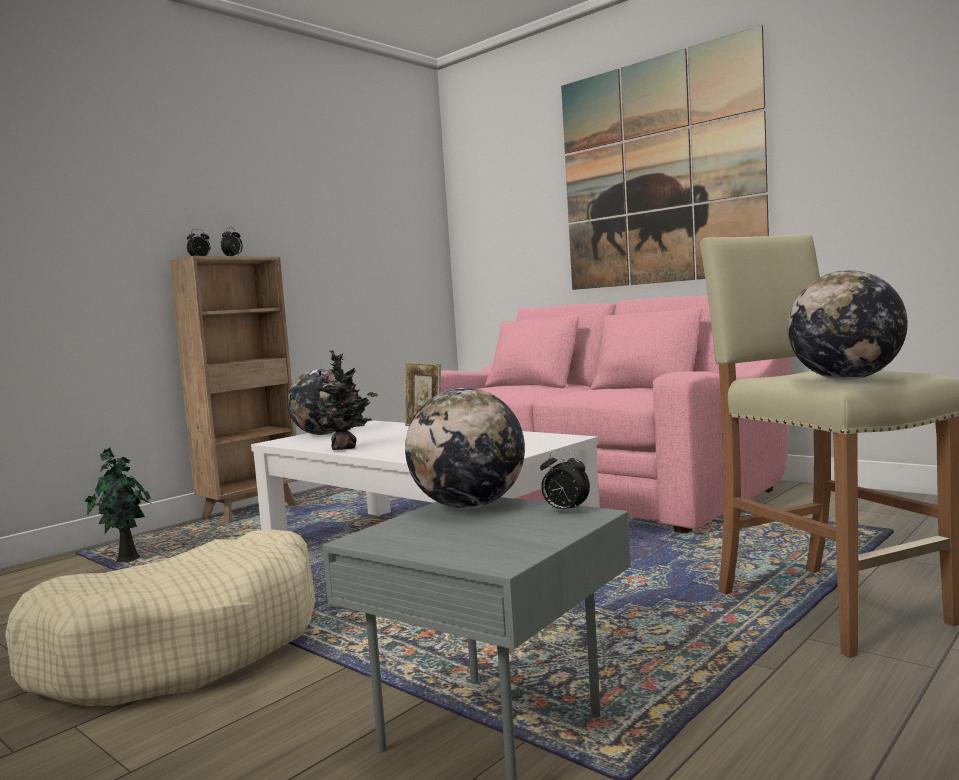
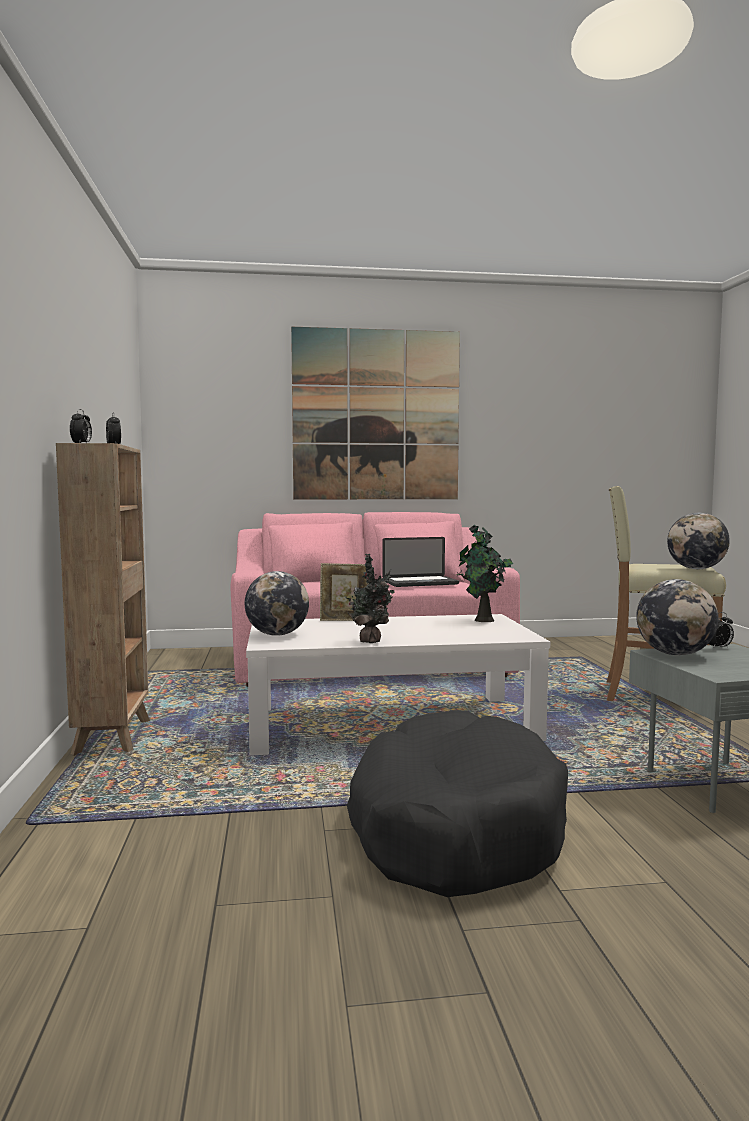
camera: 50 degrees left, 0 degrees up
beige dog bed [5,529,315,706] -> black dog bed [347,710,568,897]
potted plant [85,447,151,562] -> potted plant moved to [457,525,513,622]
none -> laptop [382,537,459,587]

